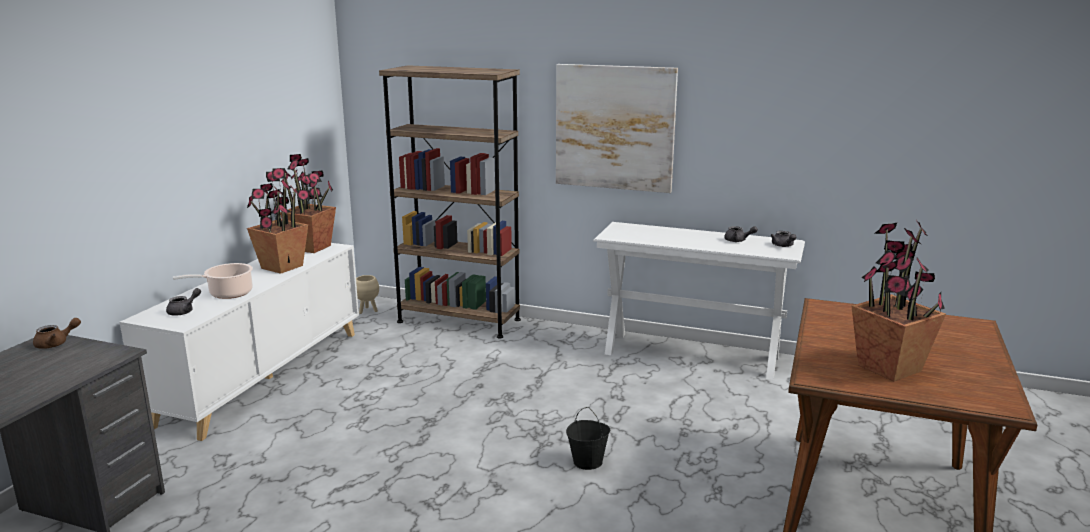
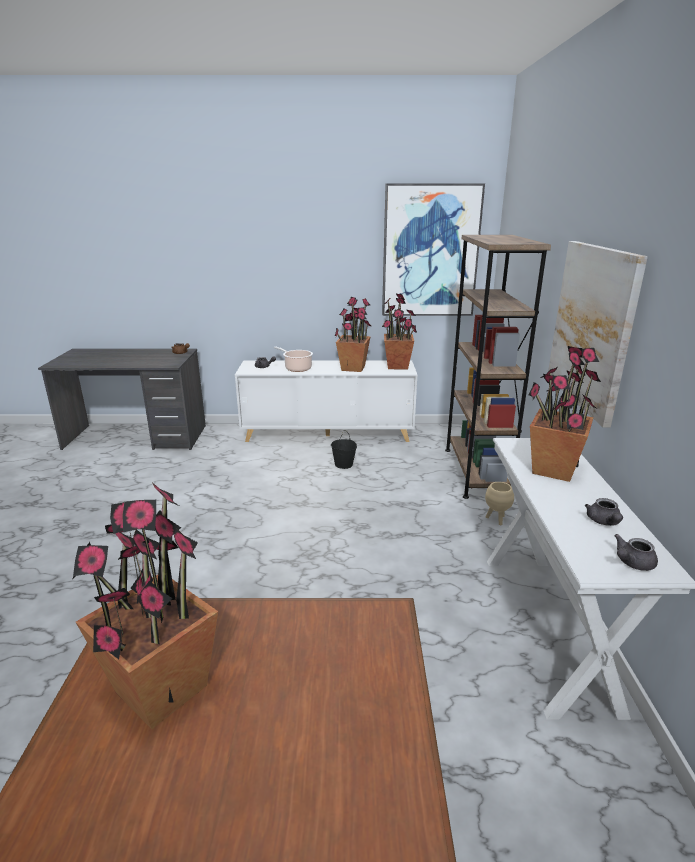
camera: 70 degrees right, 5 degrees up
beige planter [356,275,379,314] -> beige planter moved to [485,482,514,526]
black bucket [566,407,610,470] -> black bucket moved to [331,430,357,469]
none -> picture [382,184,485,316]
none -> potted plant [528,346,601,482]

